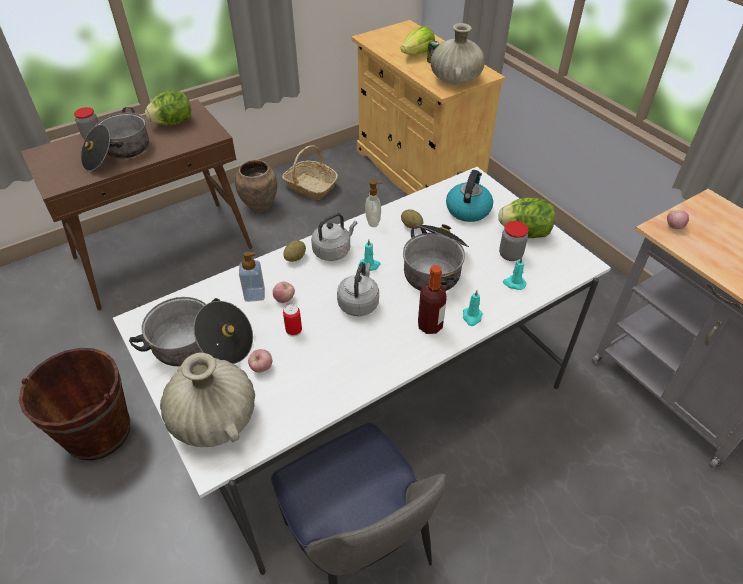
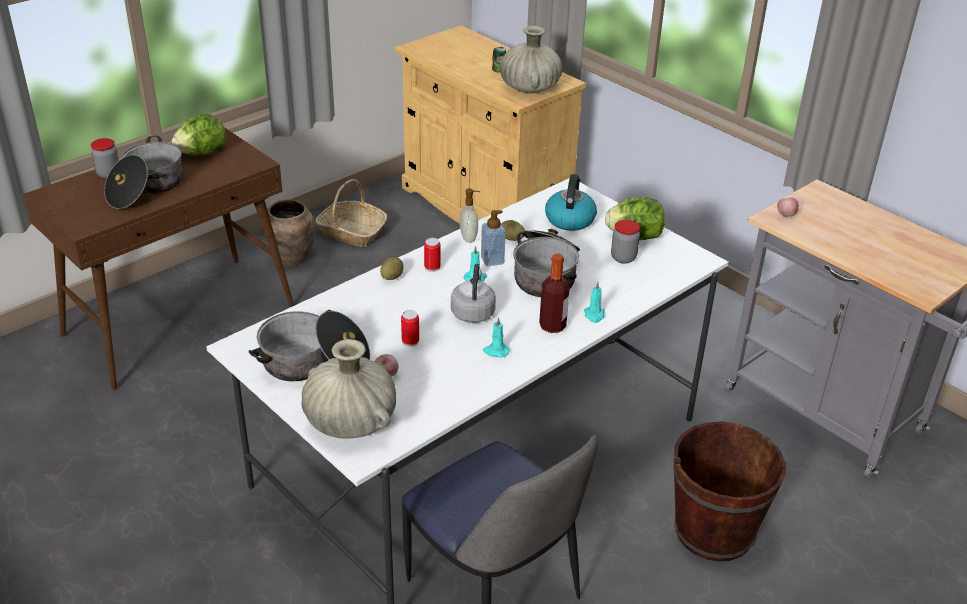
camera: 10 degrees left, 10 degrees down
brown bucket [19,348,130,460] -> brown bucket moved to [673,421,787,562]
soap dispenser [239,252,265,302] -> soap dispenser moved to [481,210,506,266]
apple [273,282,295,303] -> none
grey kettle [311,213,357,261] -> can [424,238,441,272]
lettuce [401,26,435,55] -> none
turquoise candle [503,257,526,290] -> turquoise candle moved to [483,317,509,358]

